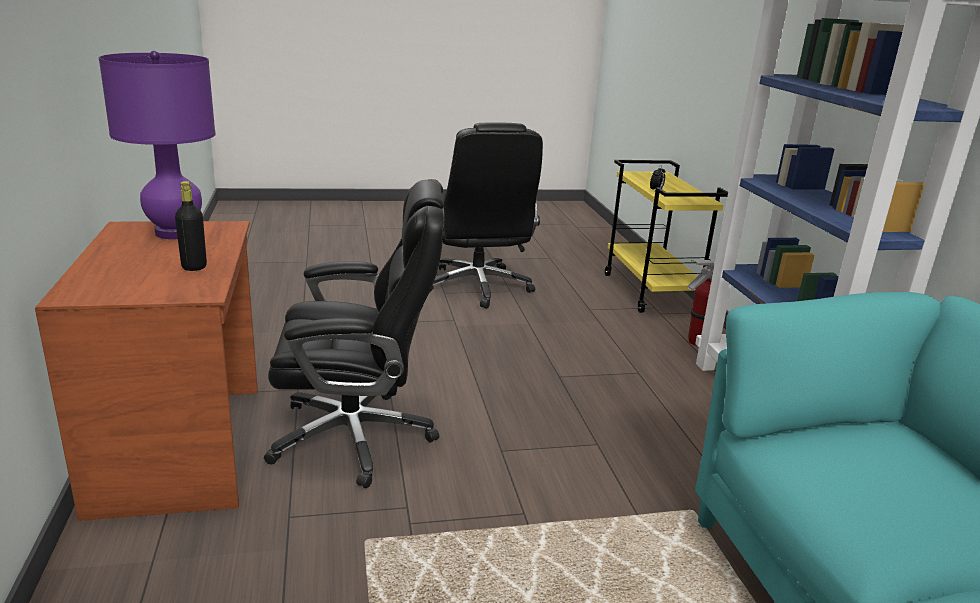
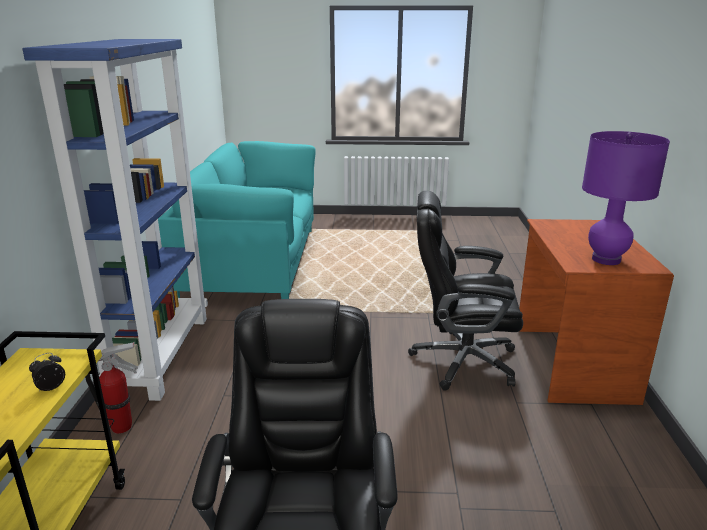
camera: 165 degrees left, 0 degrees up
black bottle [175,181,207,271] -> none

